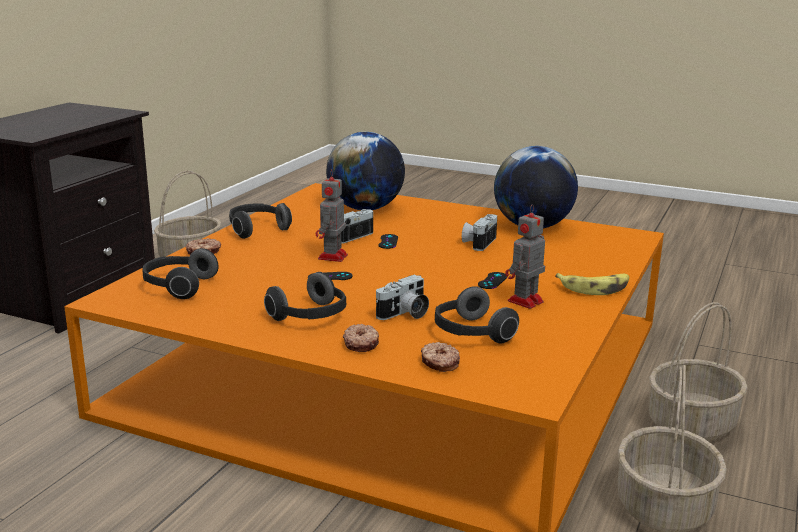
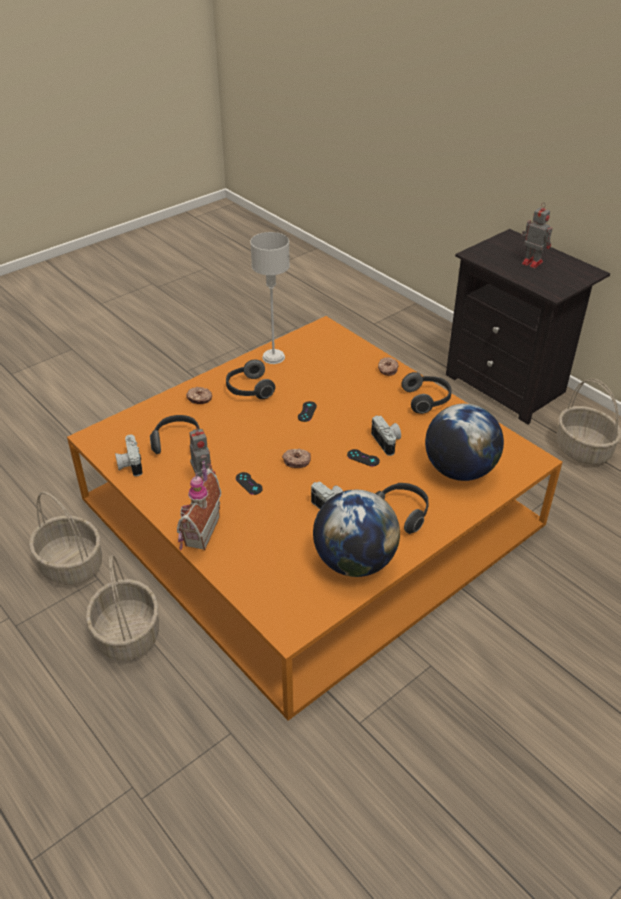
camera: 115 degrees right, 20 degrees up
headphones [143,248,219,299] -> headphones moved to [375,483,429,534]
toy robot [316,169,348,262] -> toy robot moved to [522,203,552,269]
camera [376,275,429,320] -> camera moved to [115,435,143,476]
donut [421,342,460,372] -> donut moved to [282,449,311,468]
banana [555,273,629,295] -> toy house [177,461,221,551]
none -> grey table lamp [250,232,290,364]

